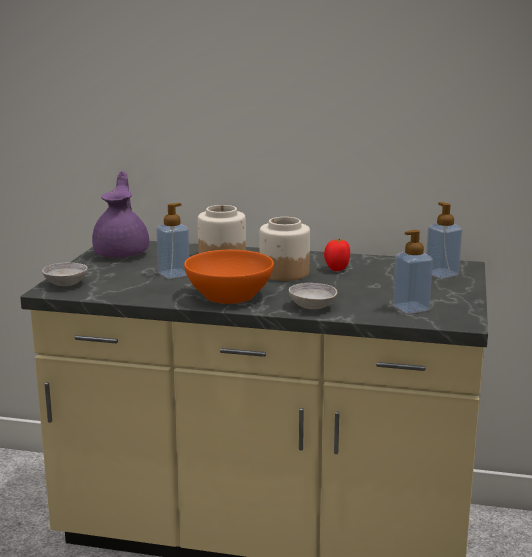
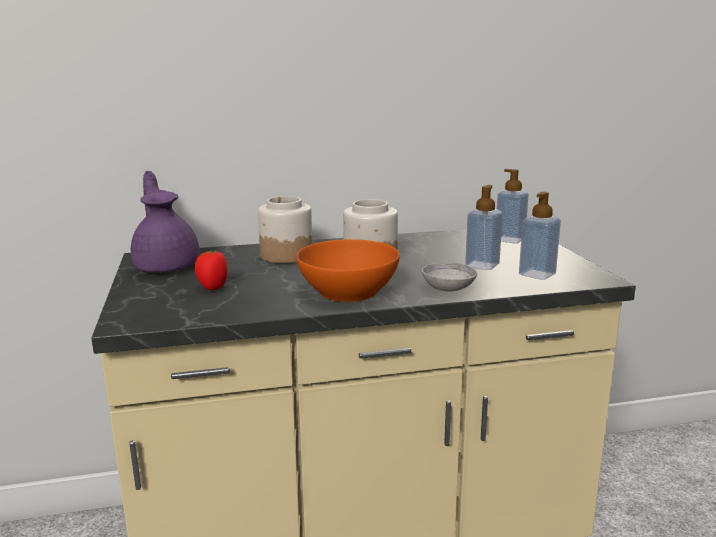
camera: 25 degrees left, 0 degrees up
grey bowl [42,263,88,286] -> none
soap dispenser [156,203,189,279] -> soap dispenser moved to [465,185,503,270]
tomato [324,239,350,271] -> tomato moved to [195,250,228,290]

